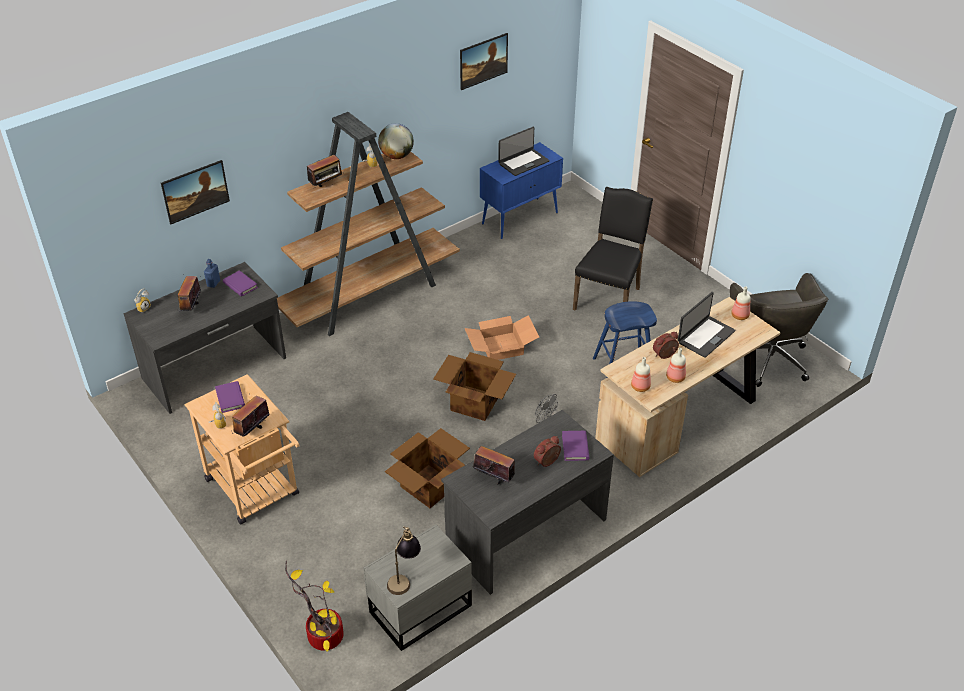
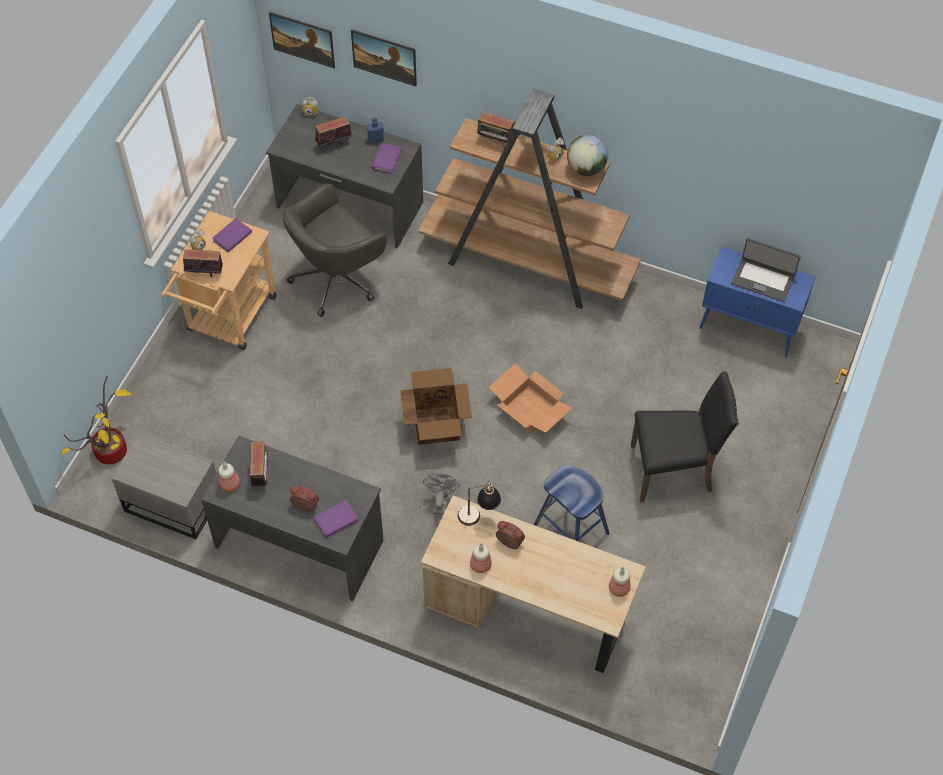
camera: 60 degrees right, 15 degrees up
cardboard box [385,428,470,508] -> none
table lamp [387,526,421,595] -> table lamp moved to [458,480,501,526]
picture [460,33,508,90] -> picture moved to [269,12,335,68]
bottle [631,357,651,392] -> bottle moved to [218,461,240,492]
laptop [677,292,735,358] -> none
grey office chair [730,273,828,387] -> grey office chair moved to [282,183,387,317]

